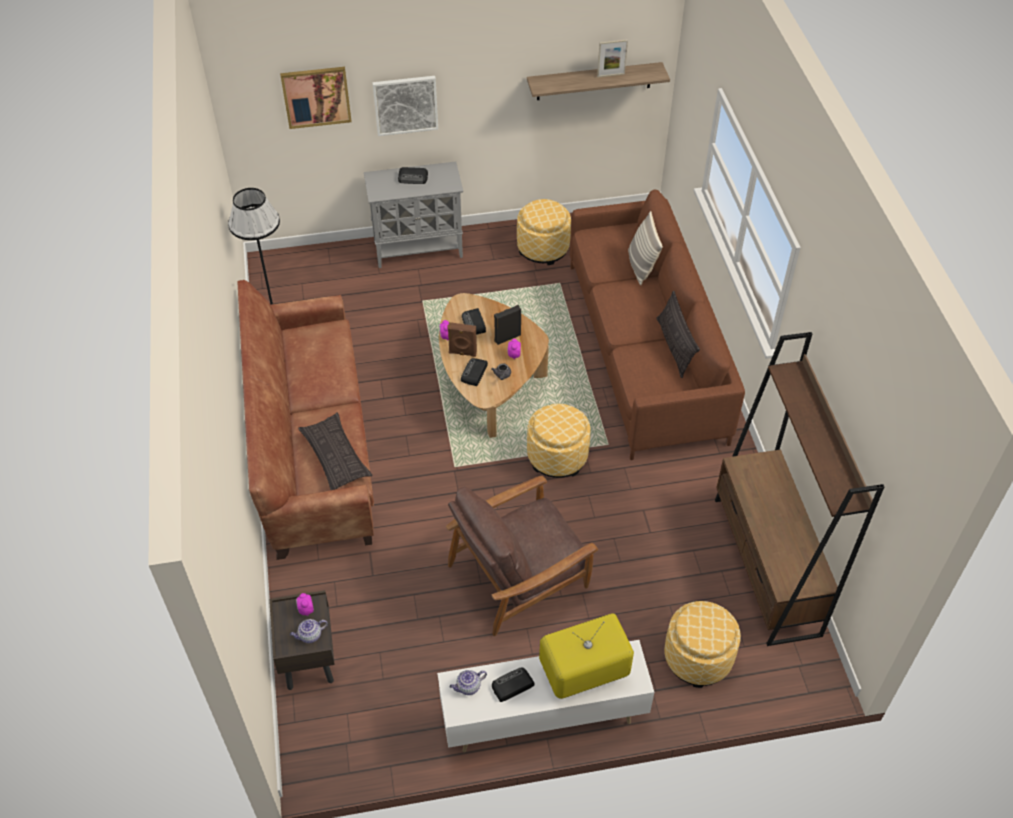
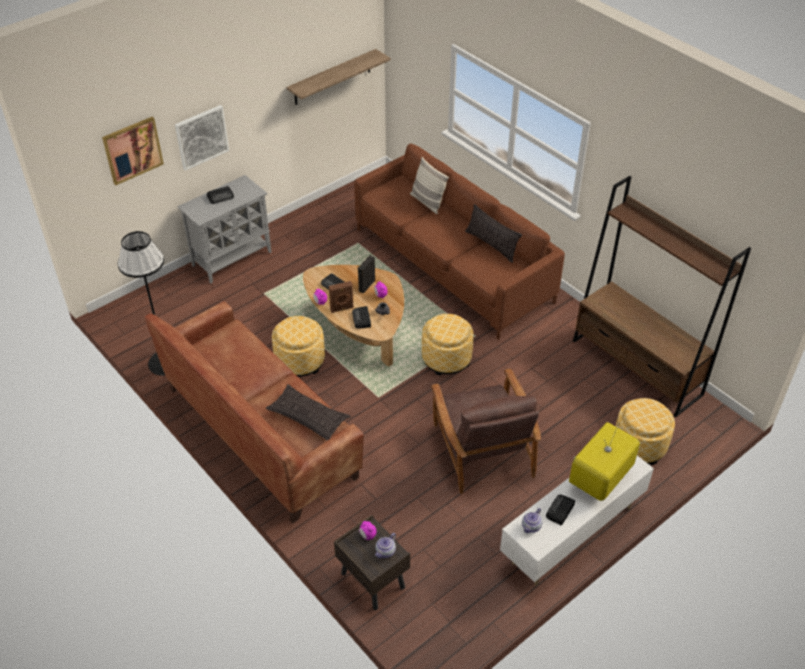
camera: 30 degrees left, 5 degrees down
brown armchair [446,476,598,636] -> brown armchair turned 45 degrees counterclockwise [431,369,541,494]
ottoman [517,199,571,265] -> ottoman moved to [272,316,325,377]
picture frame [597,40,628,77] -> none

